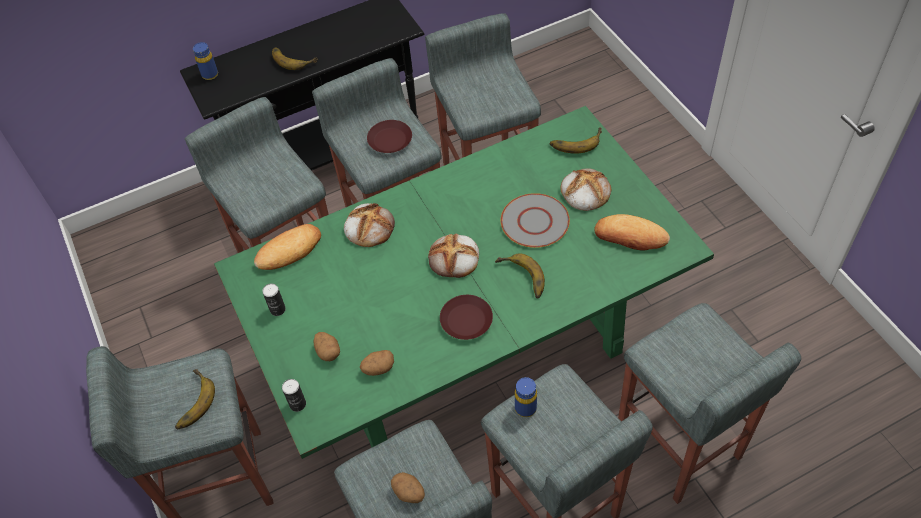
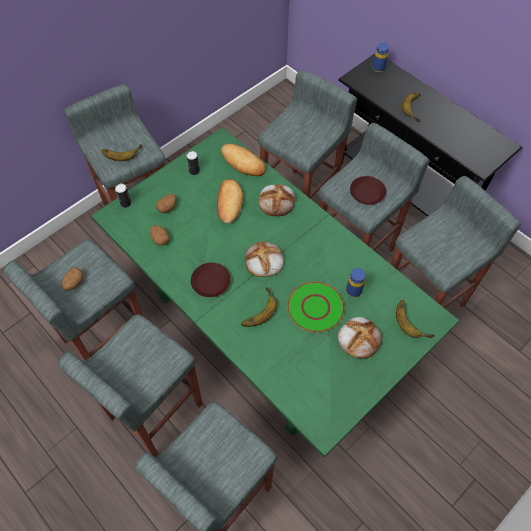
camera: 70 degrees right, 5 degrees up
grey plate [501,193,570,248] -> green plate [287,282,344,332]
blue bottle [515,377,537,417] -> blue bottle moved to [346,268,365,297]
bread [594,214,670,251] -> bread moved to [217,179,243,224]

